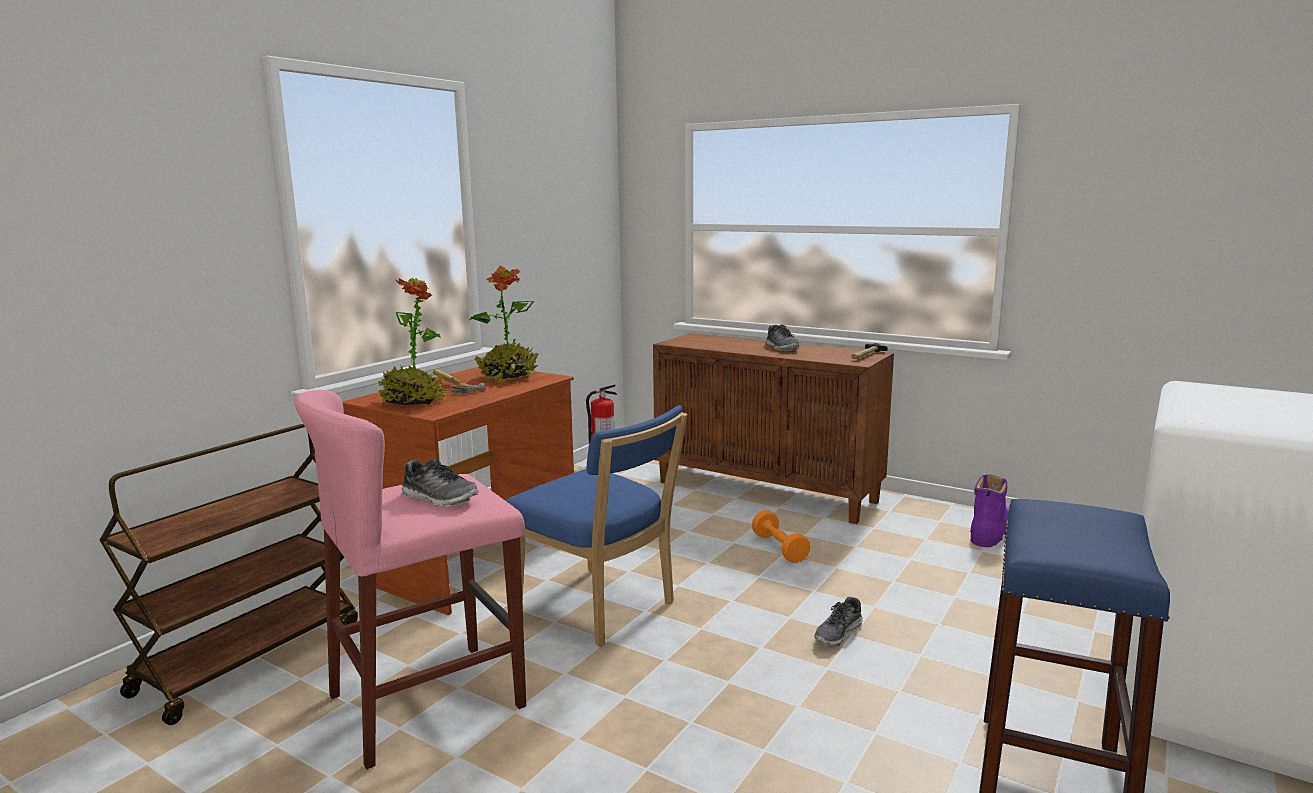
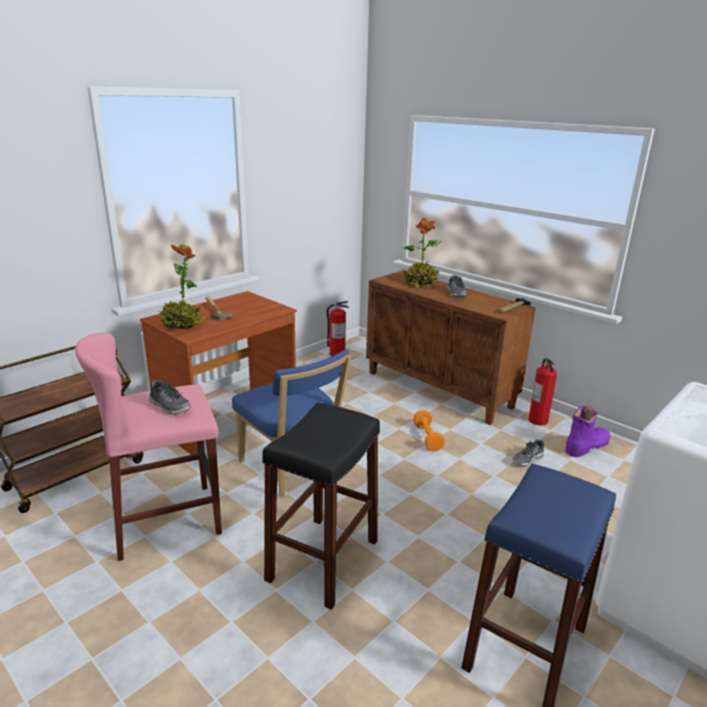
camera: 10 degrees right, 10 degrees up
potted plant [470,265,538,383] -> potted plant moved to [402,217,441,287]
shoe [814,597,863,647] -> shoe moved to [513,439,544,467]
none -> black stool [262,402,380,610]
none -> fire extinguisher [529,358,557,426]

